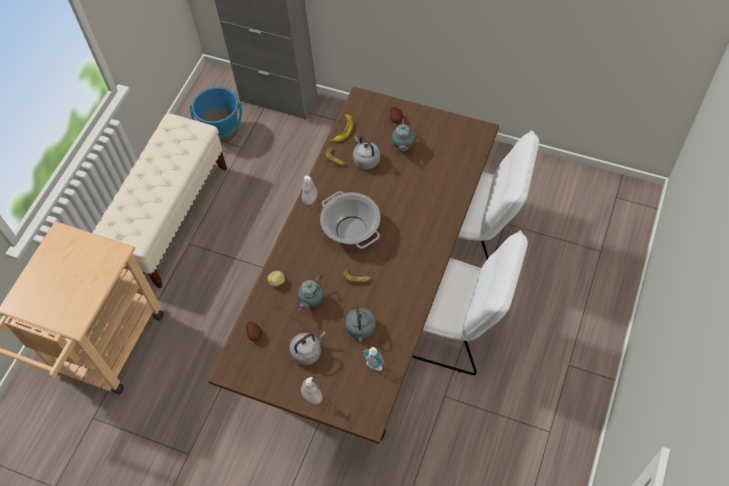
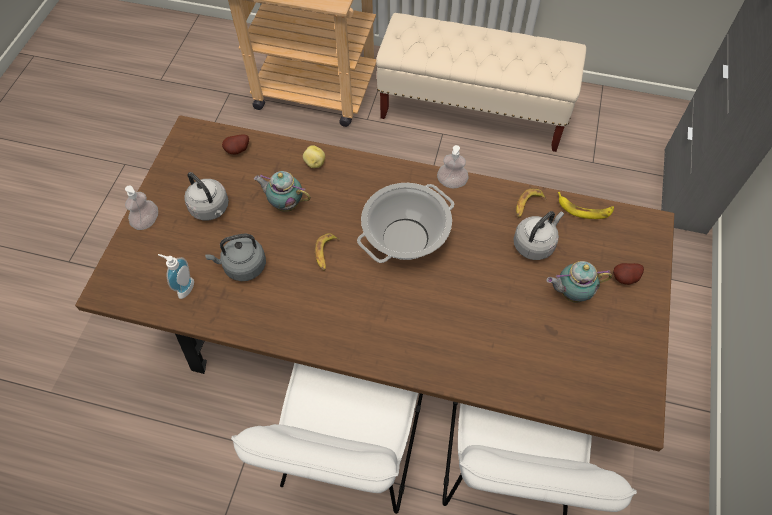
camera: 80 degrees right, 0 degrees up
blue bucket [190,87,242,143] -> none

